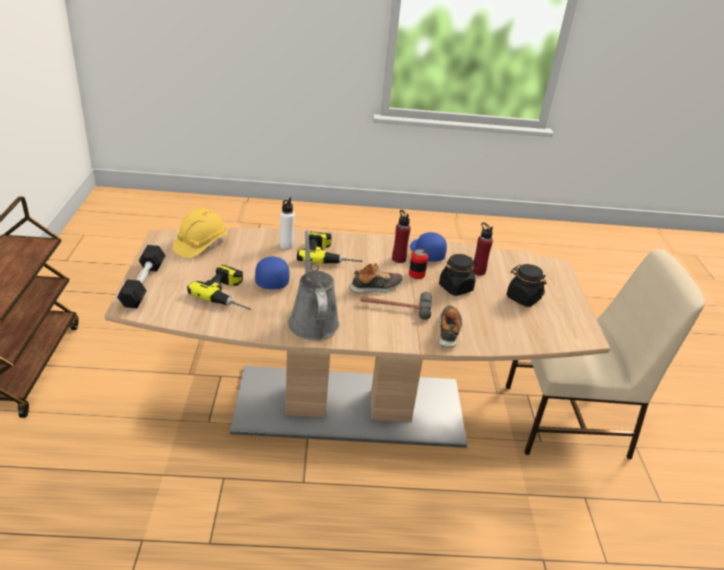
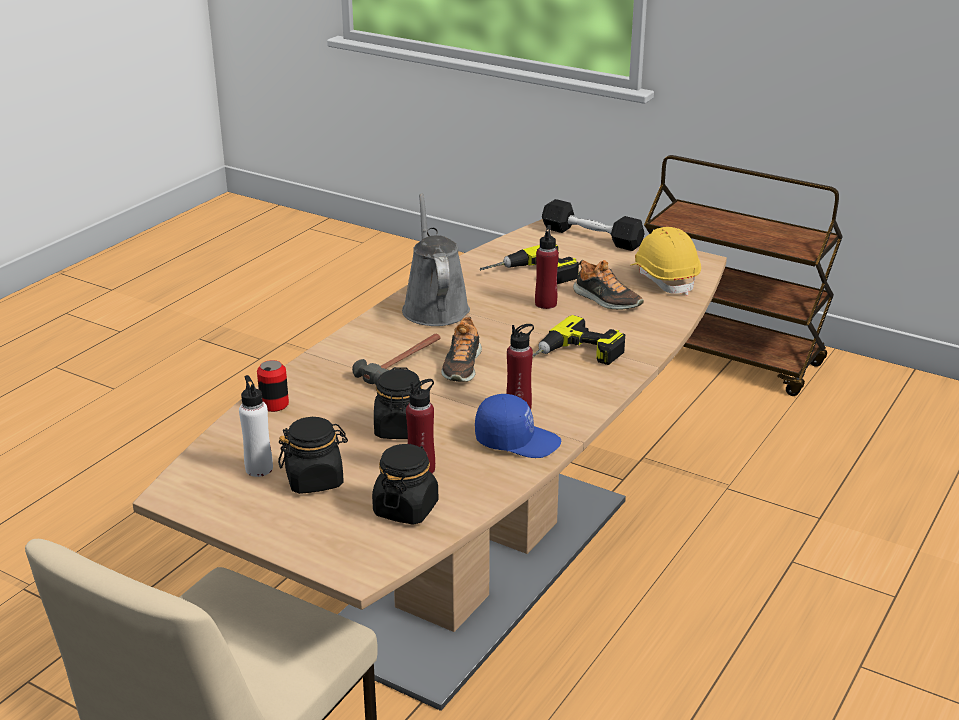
camera: 125 degrees right, 5 degrees down
blue cap [255,256,289,289] -> red bottle [535,225,559,309]
white bottle [280,198,295,250] -> white bottle moved to [239,375,273,477]
grey watering can [288,231,340,340] -> grey watering can turned 120 degrees counterclockwise [402,194,470,326]
can [409,249,428,279] -> can moved to [257,360,289,412]
shoe [438,305,462,348] -> shoe moved to [573,260,644,310]
none -> black jar [372,444,438,525]

